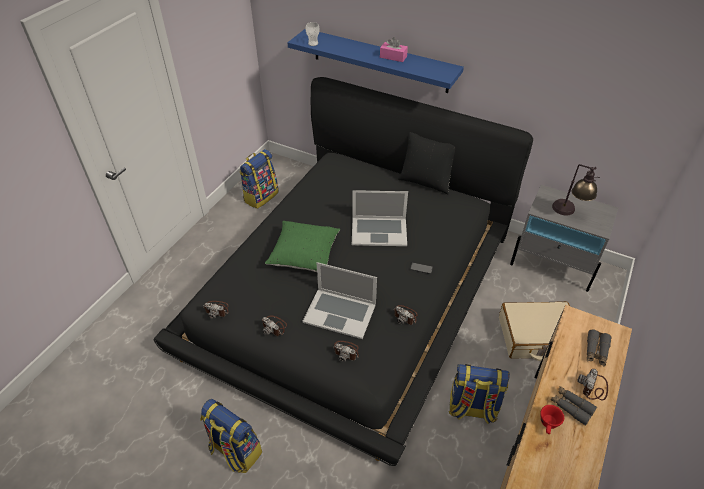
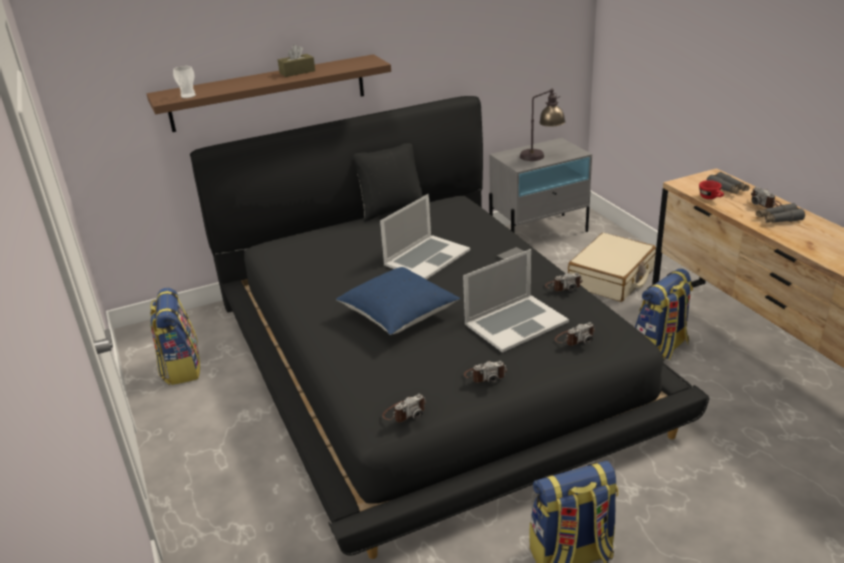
camera: 50 degrees left, 15 degrees down
green pillow [265,221,340,272] -> blue pillow [336,267,460,335]
blue shelf [287,29,464,93] -> brown shelf [146,54,391,132]
pink tissue box [380,37,408,62] -> brown tissue box [278,45,315,77]
red cup [540,405,564,434] -> red cup moved to [699,180,724,199]

